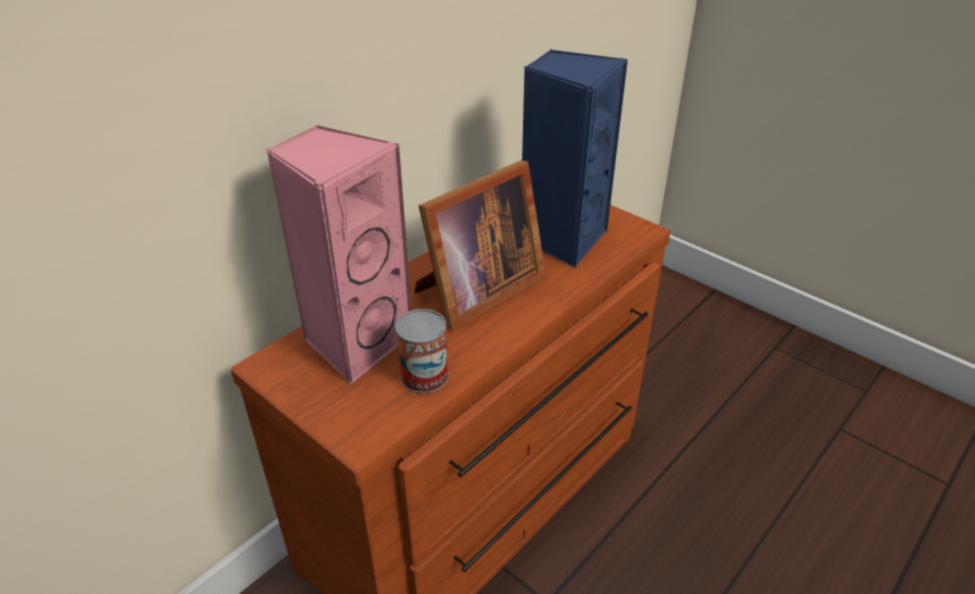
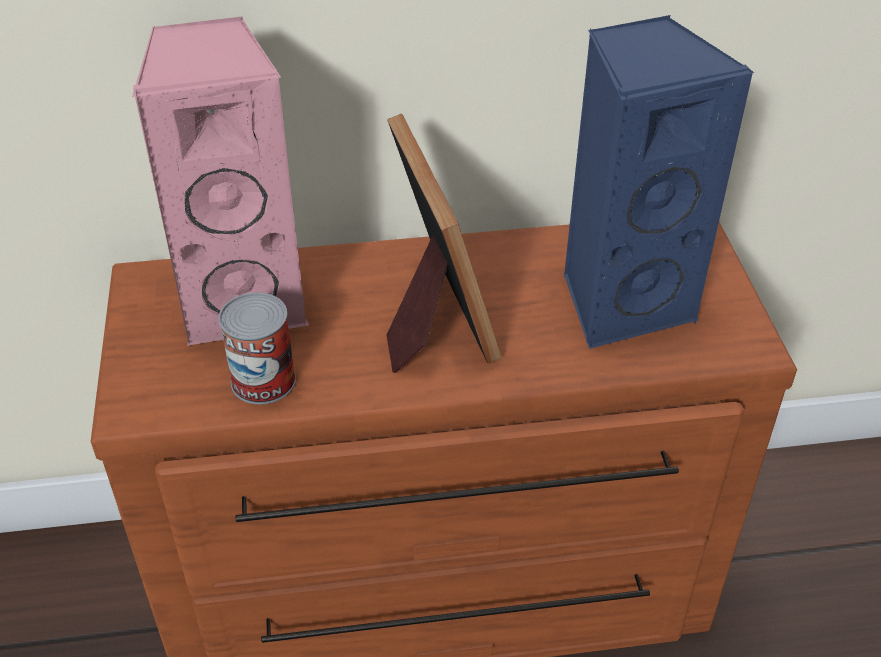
camera: 40 degrees right, 5 degrees up
picture frame [414,160,546,330] -> picture frame turned 105 degrees counterclockwise [387,114,502,373]

